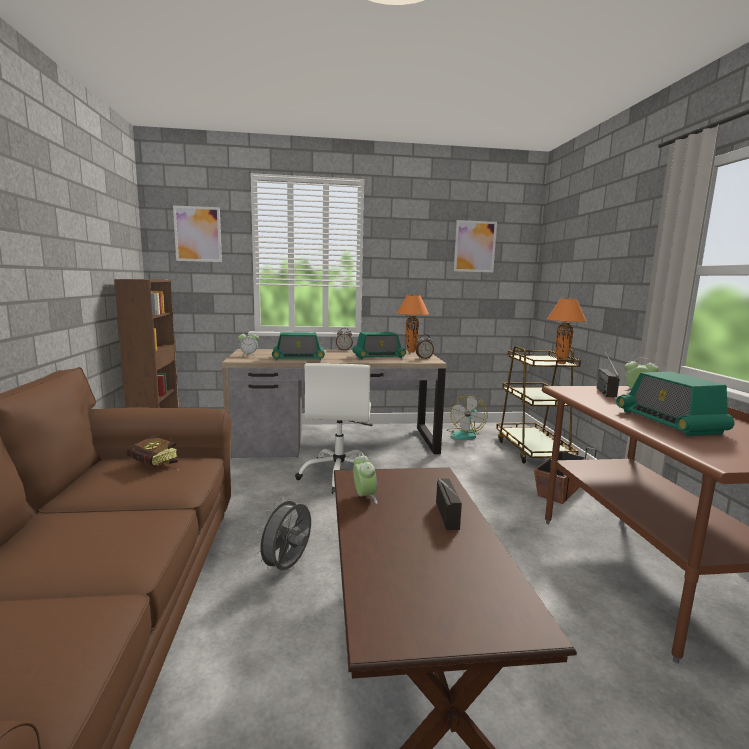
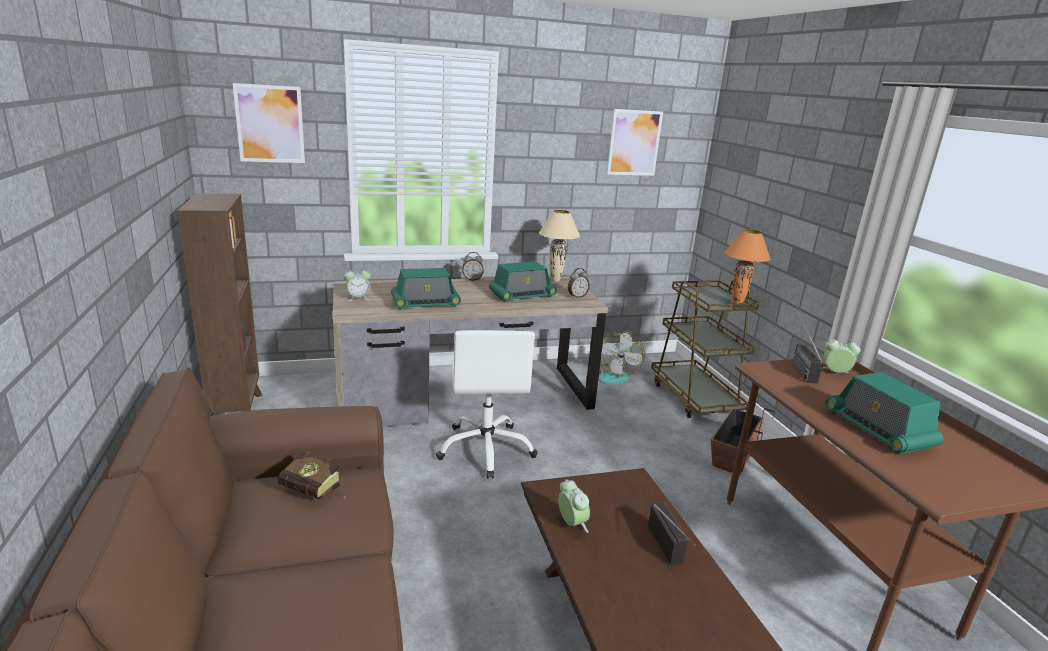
camera: 10 degrees left, 10 degrees up
grey fan [255,496,311,571] -> none
orange table lamp [397,295,429,352] -> beige table lamp [539,210,580,282]

